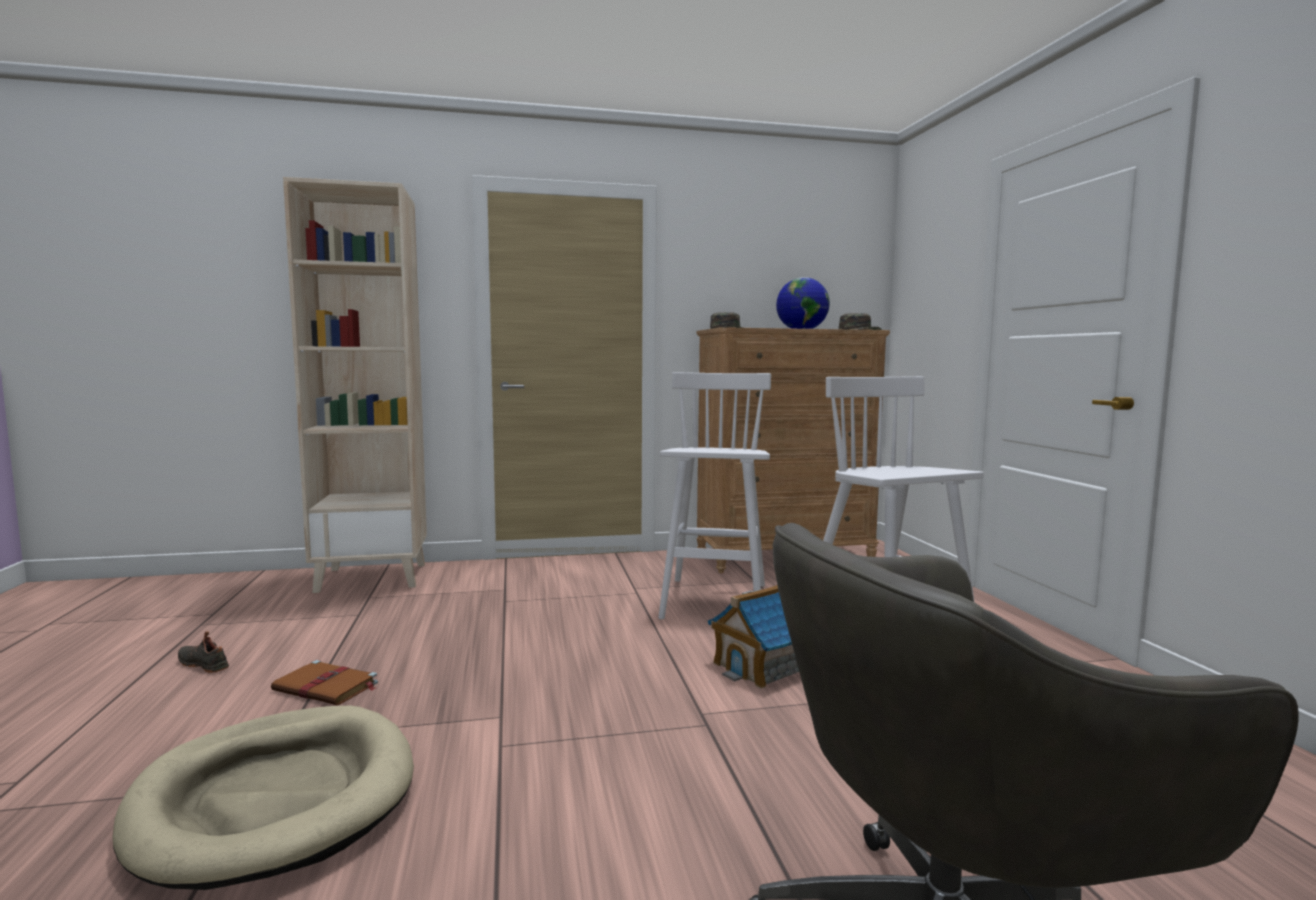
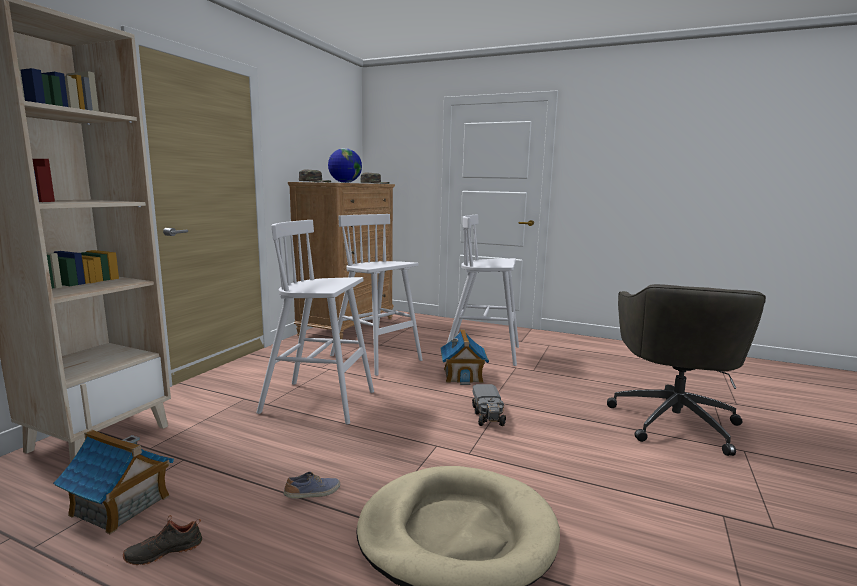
camera: 55 degrees left, 5 degrees up
brown book [271,660,378,705] -> shoe [284,472,340,499]
none -> toy house [53,430,174,534]
none -> white stool [256,220,374,425]
none -> toy truck [472,384,506,426]

